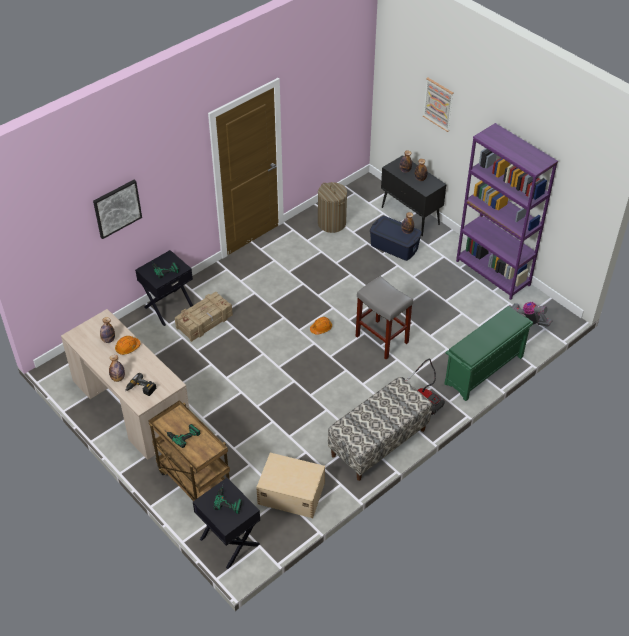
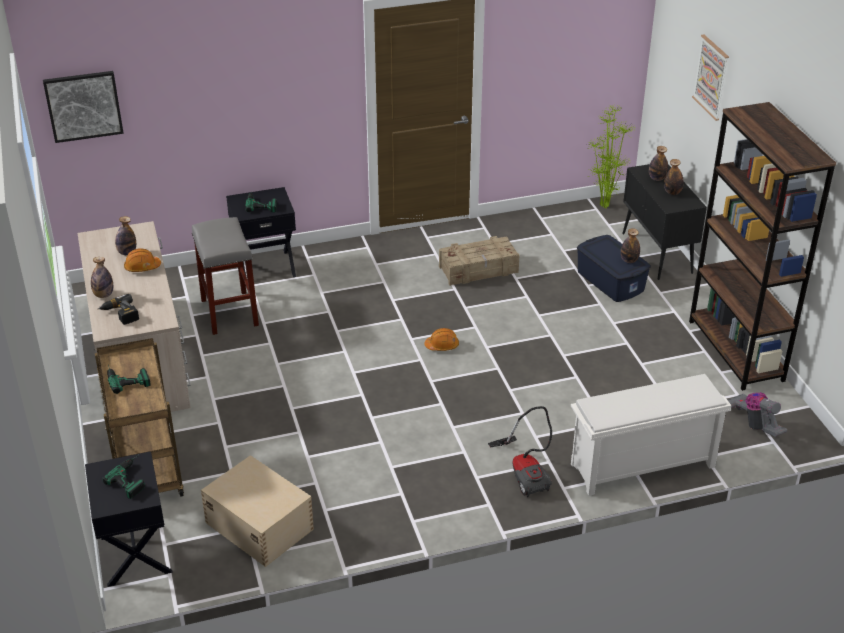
camera: 25 degrees right, 10 degrees down
picture [93,180,142,239] -> picture moved to [43,71,124,143]
crate [175,292,233,342] -> crate moved to [439,236,520,286]
laundry basket [318,182,347,233] -> none
bench [328,377,432,481] -> none
grey stool [356,276,413,360] -> grey stool moved to [192,217,259,335]
green shoe rack [444,306,533,401] -> white shoe rack [571,374,731,496]
purple bookcase [456,123,558,300] -> brown bookcase [689,102,836,391]
none -> potted plant [587,104,635,208]

